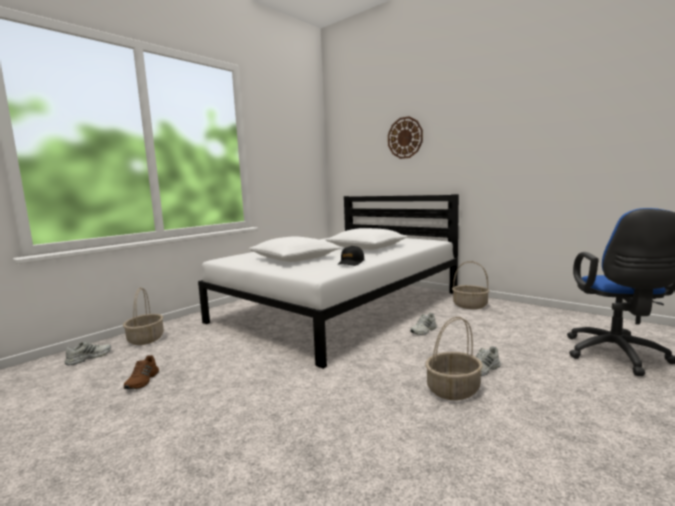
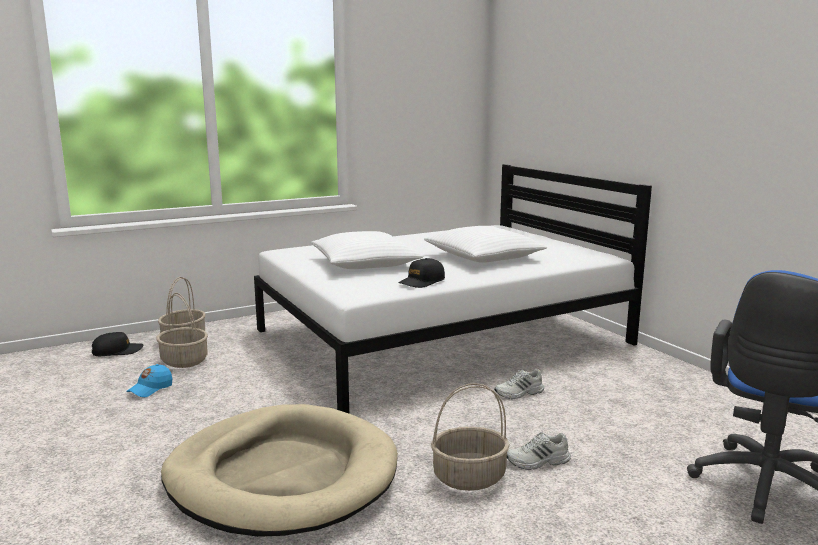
camera: 20 degrees right, 5 degrees up
white shoe [65,342,111,365] -> black cap [92,332,143,356]
brown shoe [124,355,159,389] -> blue cap [126,364,172,397]
wall clock [388,116,423,159] -> none
basket [452,261,489,309] -> basket moved to [156,293,208,368]
none -> beige dog bed [161,404,398,537]

